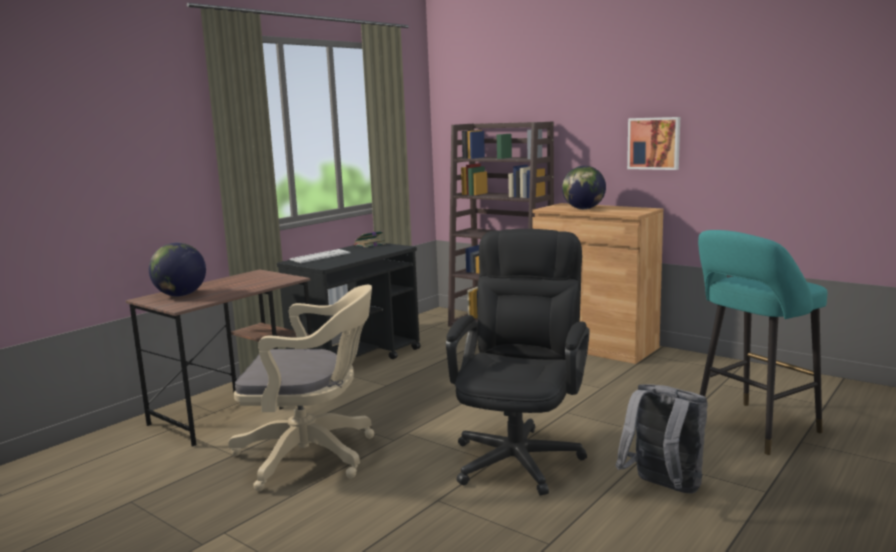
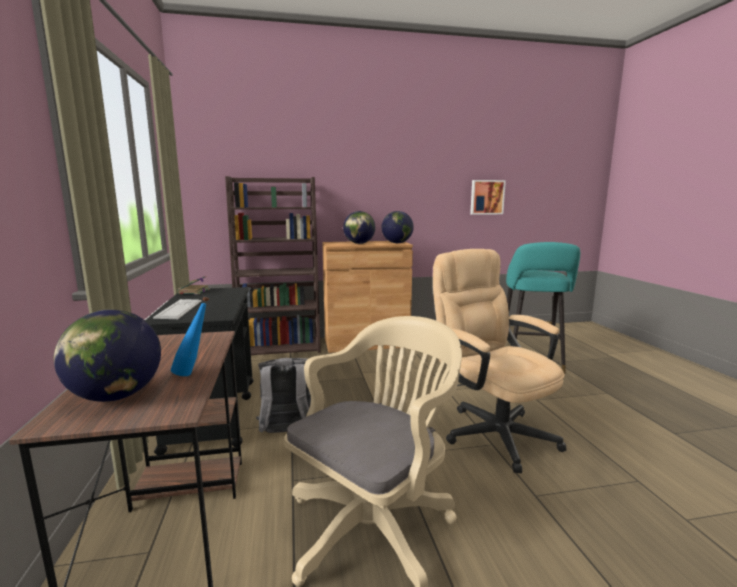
camera: 50 degrees left, 0 degrees up
black office chair [446,229,590,496] -> beige office chair [433,249,566,473]
grey backpack [616,384,708,494] -> grey backpack moved to [256,358,311,433]
picture [627,117,680,170] -> picture moved to [470,180,506,215]
none -> blue bottle [171,297,209,376]
none -> globe [382,211,414,243]

